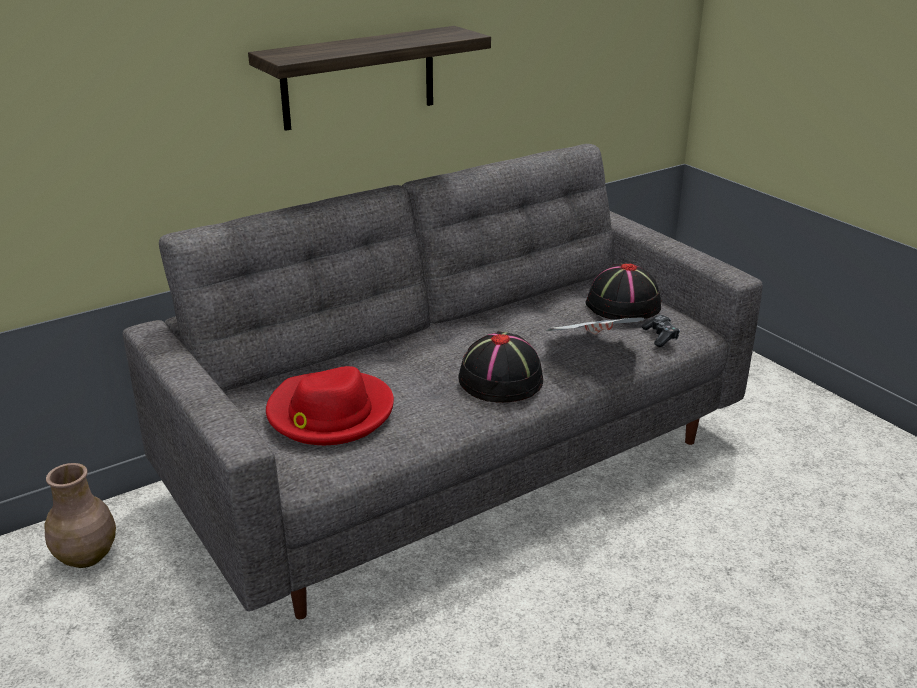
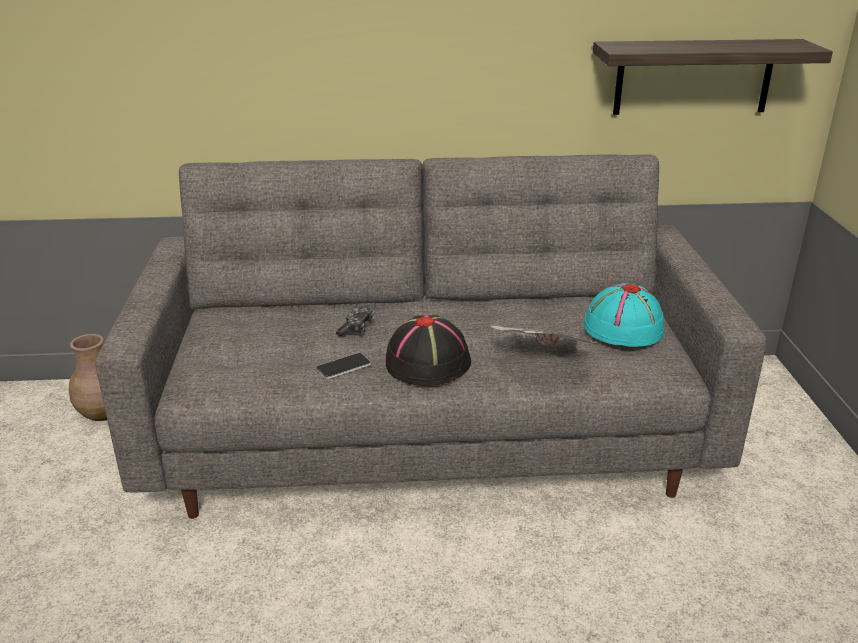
camera: 30 degrees right, 0 degrees up
shelf [248,26,491,131] -> shelf moved to [593,39,833,115]
red hat [266,366,394,445] -> none
black hat [585,263,661,320] -> turquoise hat [584,283,664,347]
game controller [642,315,680,347] -> game controller moved to [336,307,374,336]
none -> phone [316,353,371,379]

